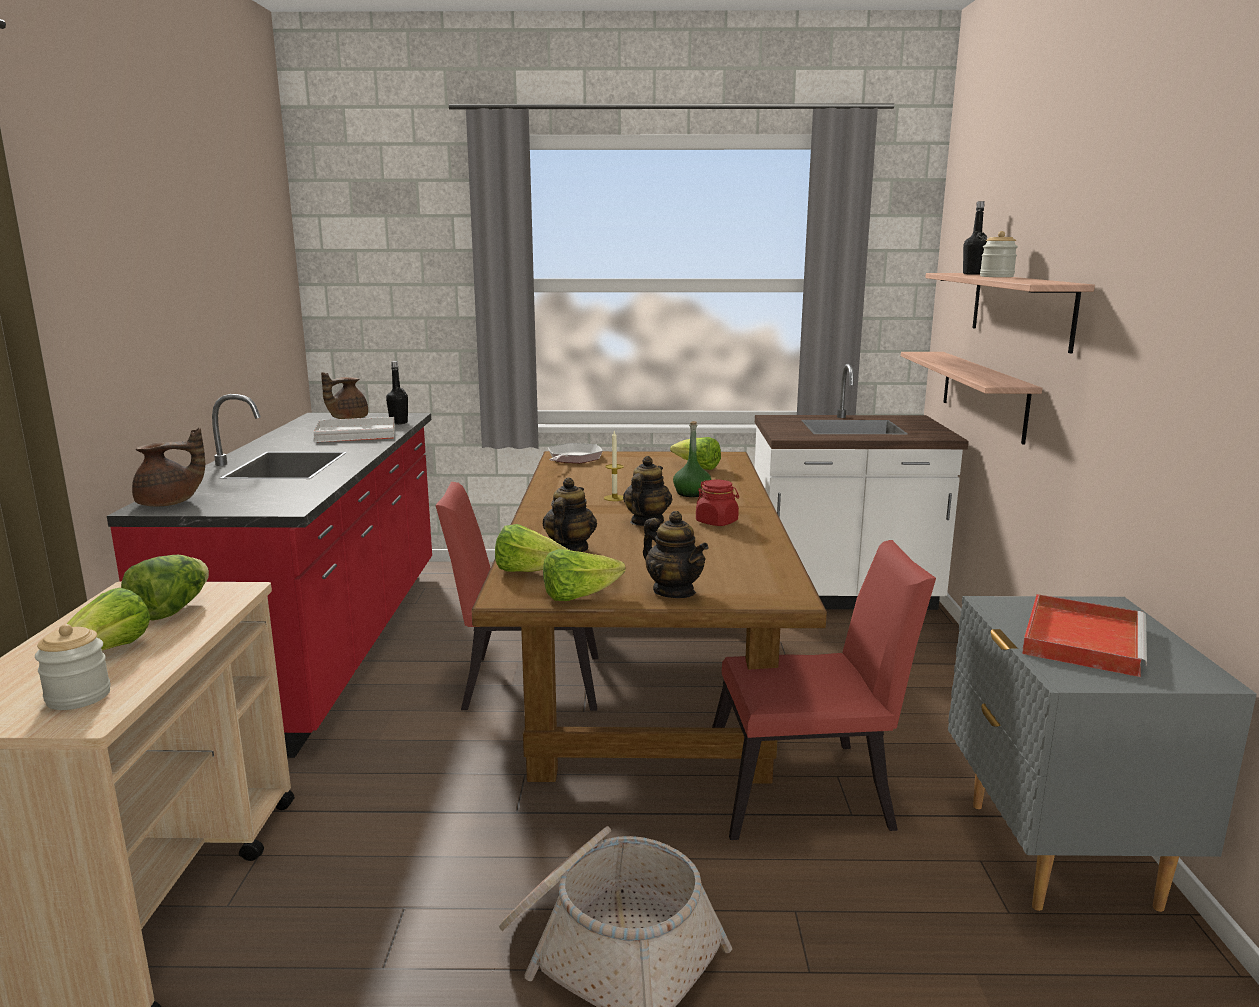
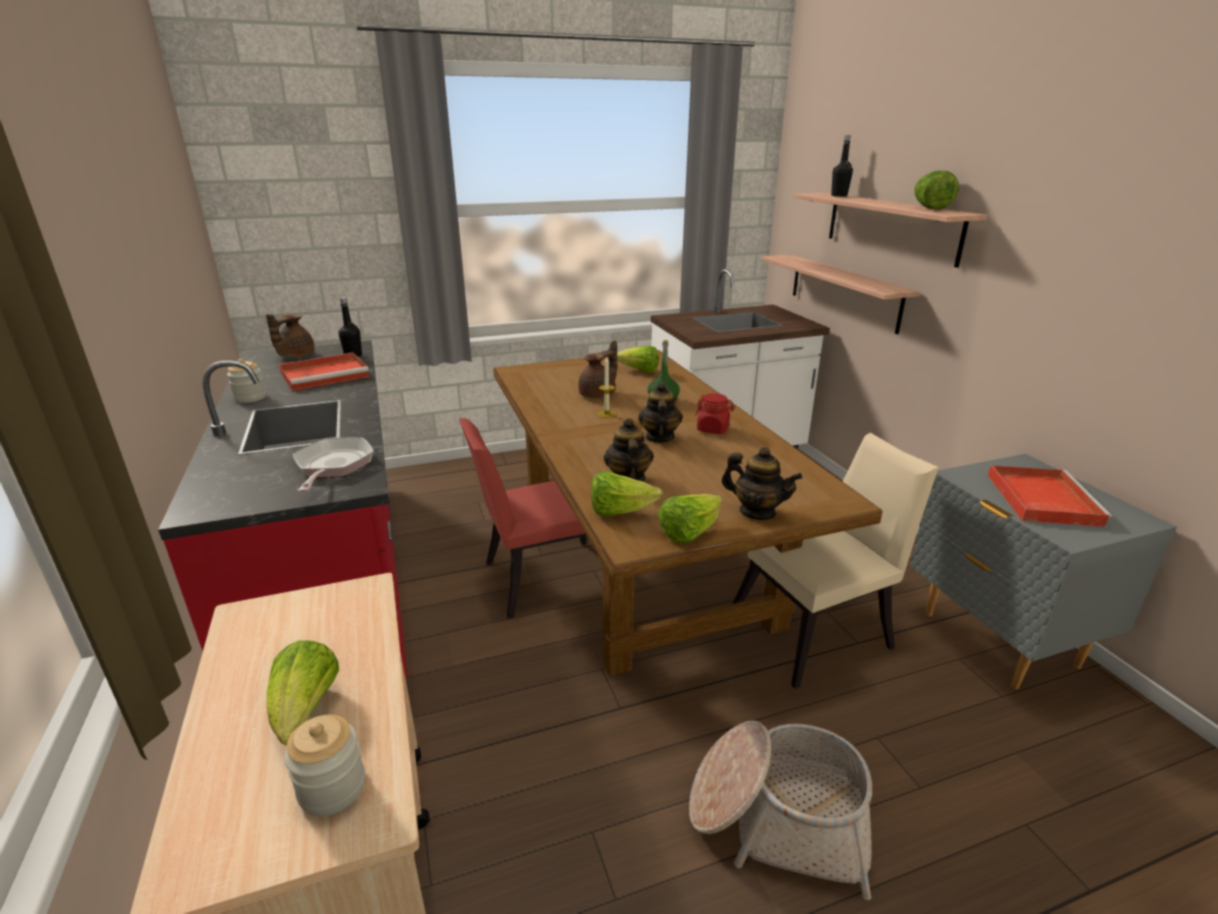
camera: 20 degrees left, 10 degrees up
lettuce [121,555,209,621] -> lettuce moved to [914,170,959,210]
brown teapot [132,428,205,506] -> brown teapot moved to [578,340,618,398]
white tray [313,417,395,442] -> red tray [279,352,370,391]
frying pan [548,443,603,463] -> frying pan moved to [293,437,374,492]
red chair [712,540,936,840] -> beige chair [732,433,939,688]
jar [980,231,1018,277] -> jar moved to [227,359,266,403]

